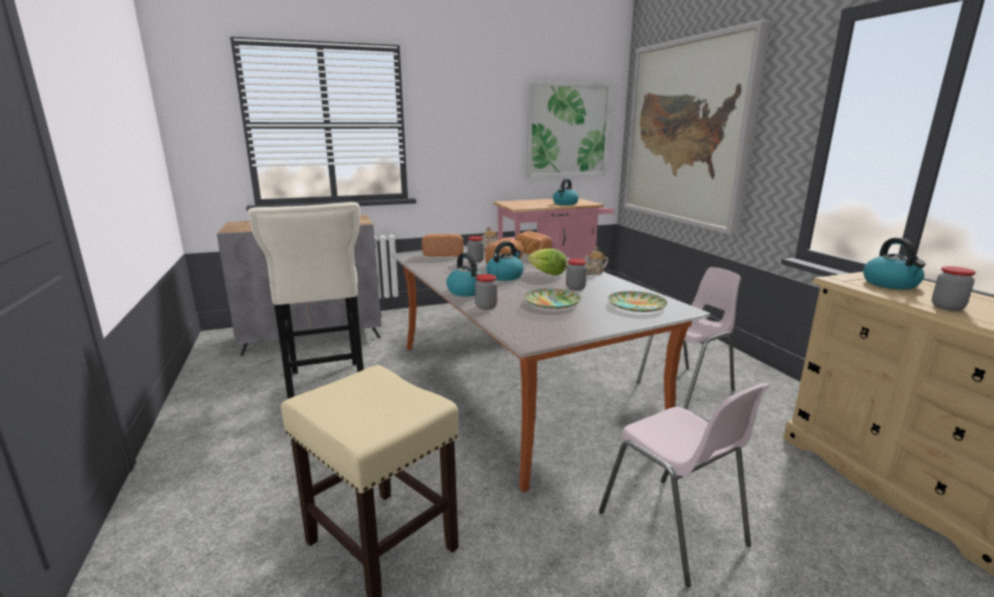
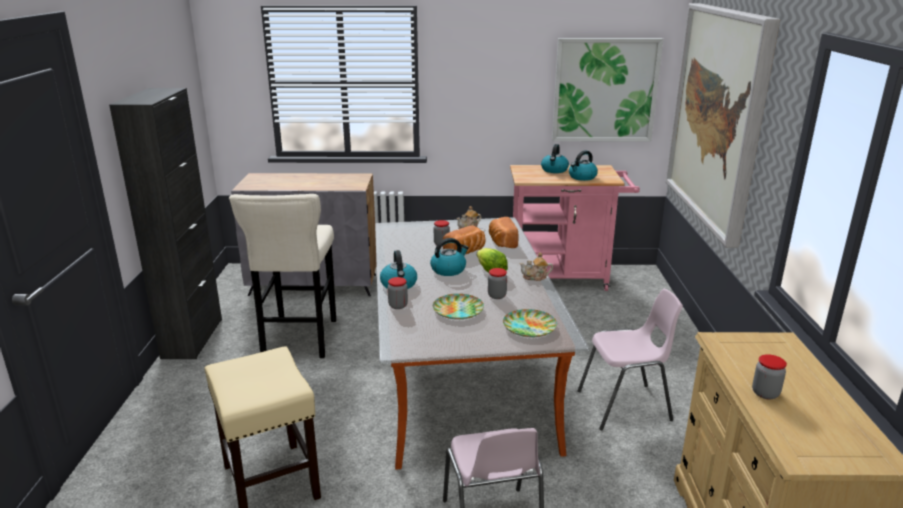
camera: 20 degrees right, 5 degrees up
bread [422,234,463,257] -> none
kettle [863,238,925,289] -> kettle moved to [541,144,569,173]
none -> black cabinet [109,88,222,359]

